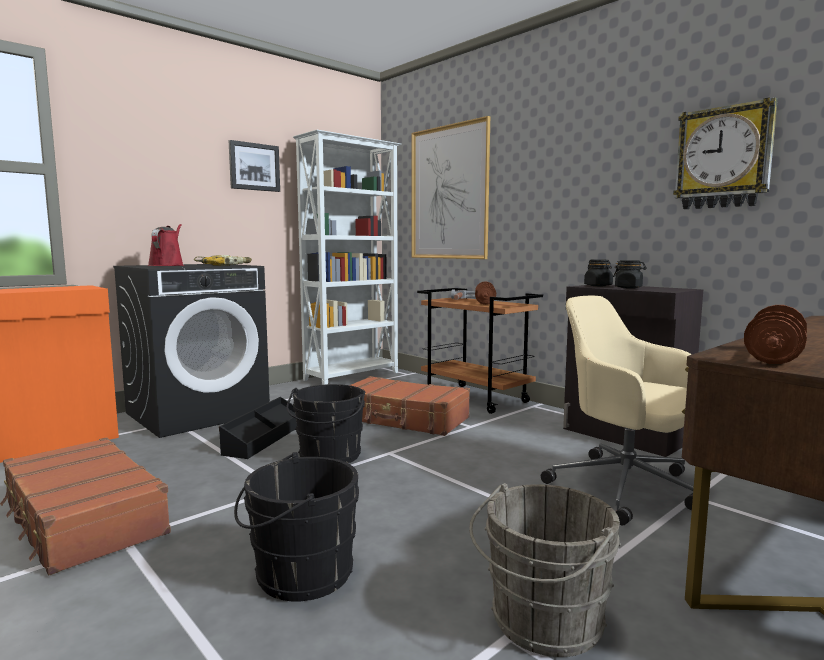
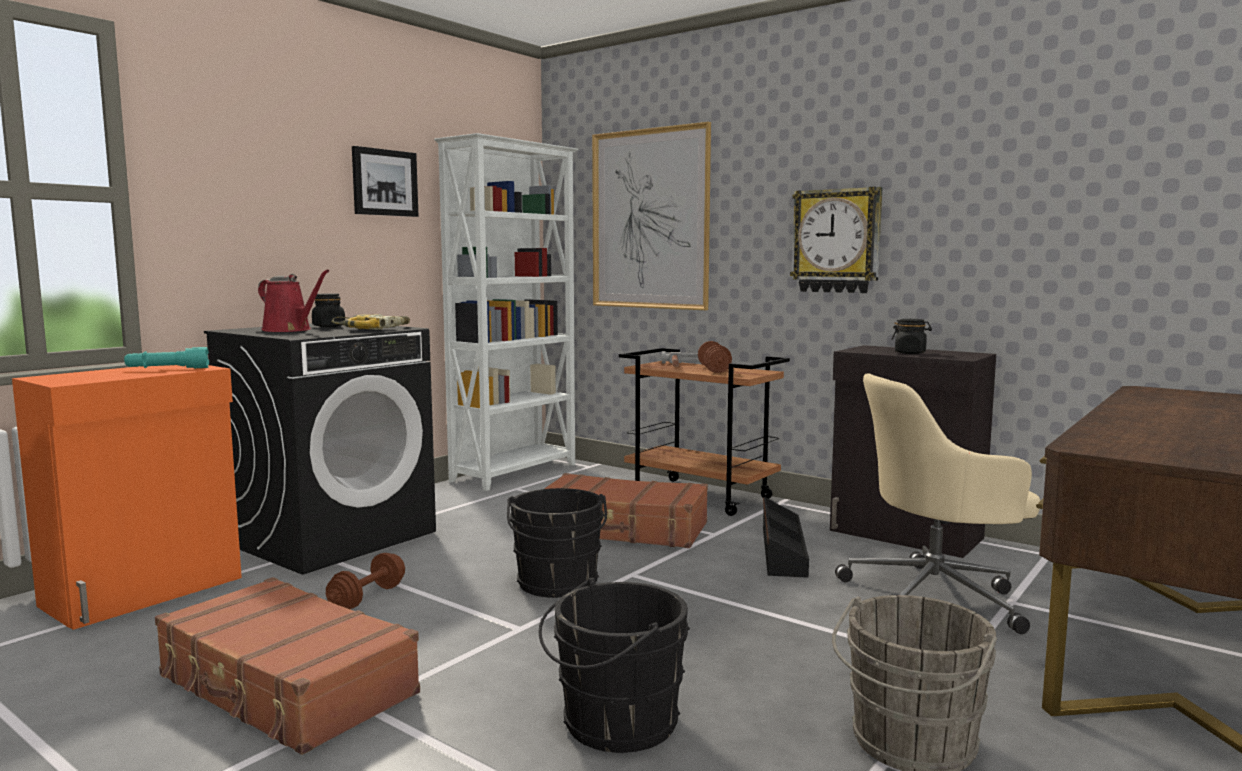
camera: 10 degrees left, 0 degrees up
red watering can [147,224,184,266] -> red watering can turned 135 degrees clockwise [258,269,329,332]
black storage box [219,397,297,459] -> black storage box moved to [763,497,809,578]
beige office chair [541,295,694,525] -> beige office chair turned 45 degrees counterclockwise [835,373,1040,634]
black jar [584,260,613,286] -> black jar moved to [312,293,345,327]
wall clock [673,97,778,209] -> wall clock moved to [790,187,882,293]
brown dumbbell [744,305,807,364] -> brown dumbbell moved to [326,553,405,609]
none -> turquoise flashlight [124,347,209,368]

